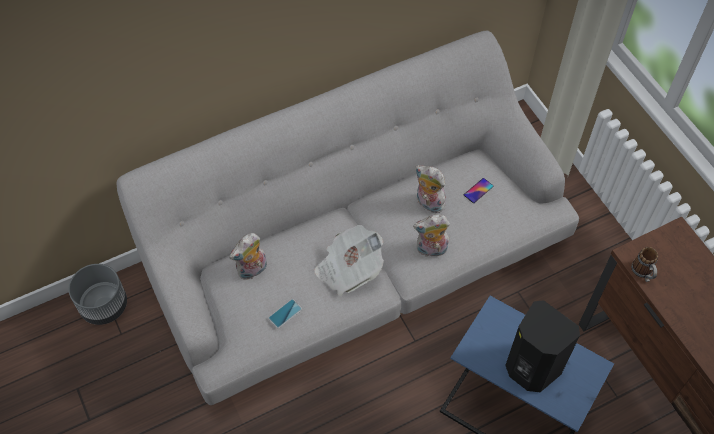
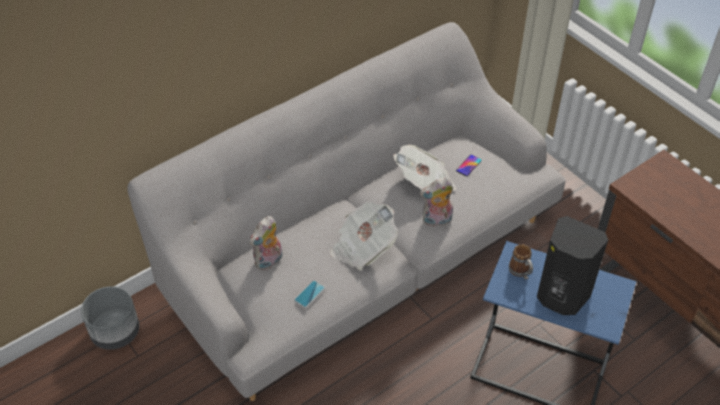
camera: 10 degrees left, 10 degrees down
plush toy [415,165,448,213] -> newspaper [393,145,456,191]
mug [631,247,658,282] -> mug moved to [509,244,533,280]

